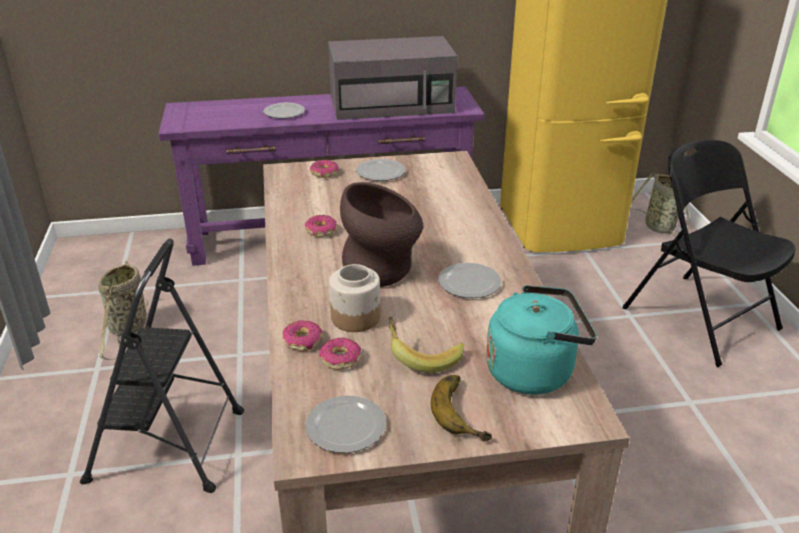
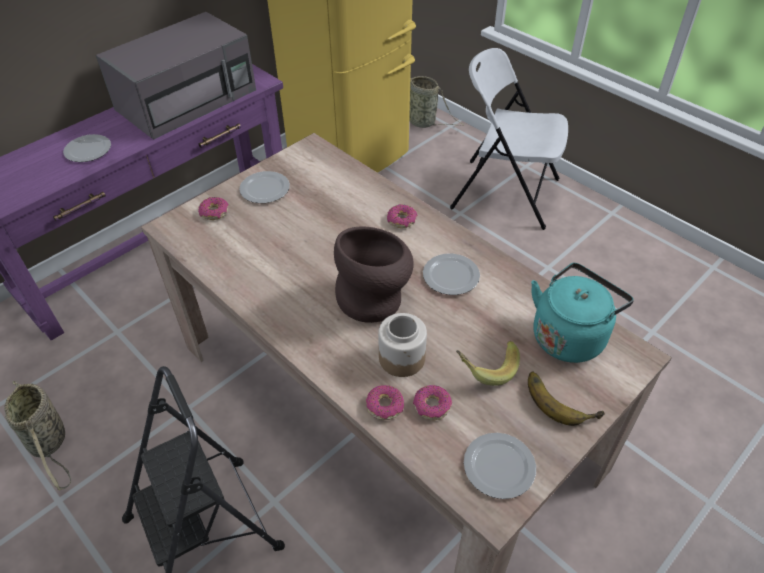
camera: 35 degrees left, 15 degrees up
donut [305,215,337,237] -> donut moved to [387,204,417,228]
black chair [623,140,796,367] -> white chair [450,48,568,230]

